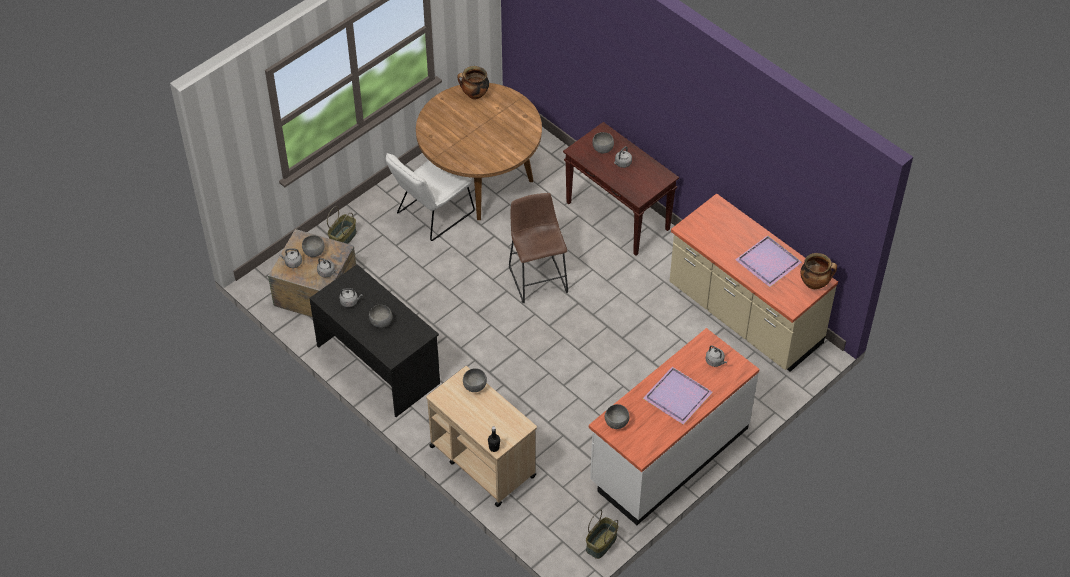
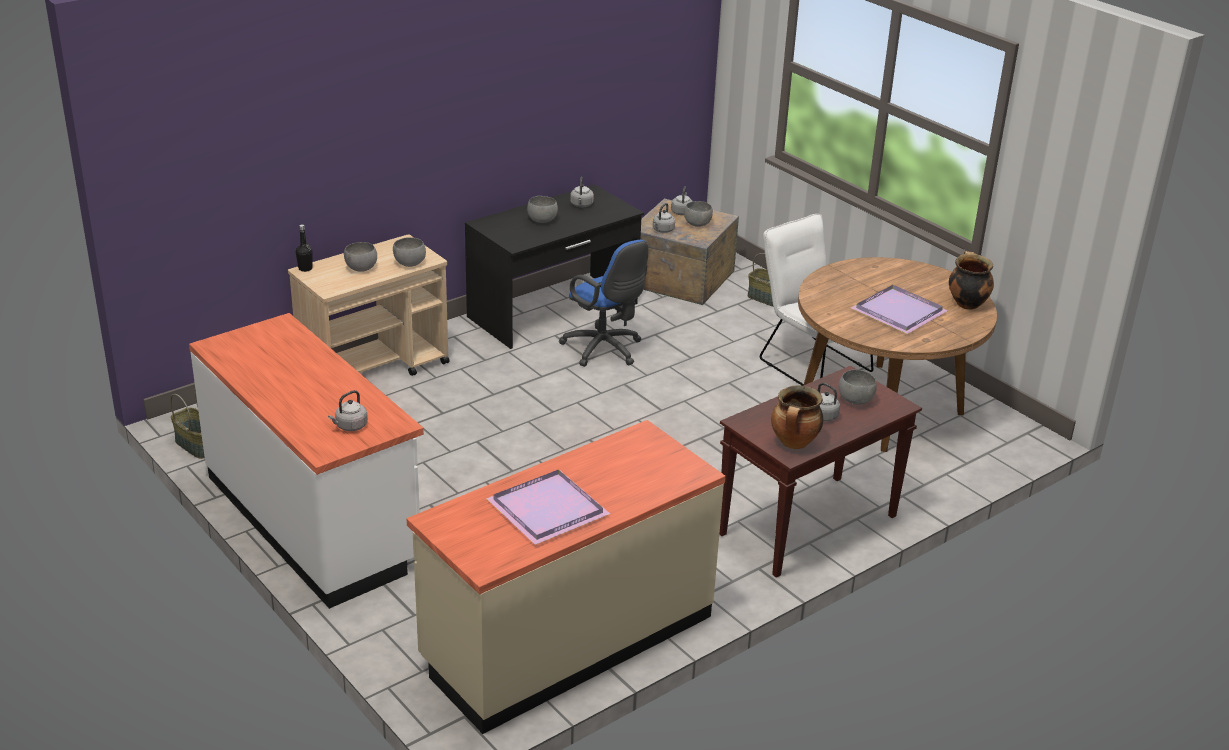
camera: 95 degrees right, 20 degrees down
brown stool [509,193,568,303] -> none
grey bowl [605,404,629,429] -> grey bowl moved to [344,242,377,272]
purple tray [643,367,713,425] -> purple tray moved to [851,285,948,334]
cooking pot [800,253,837,289] -> cooking pot moved to [771,385,823,449]
none -> blue office chair [559,240,648,367]

